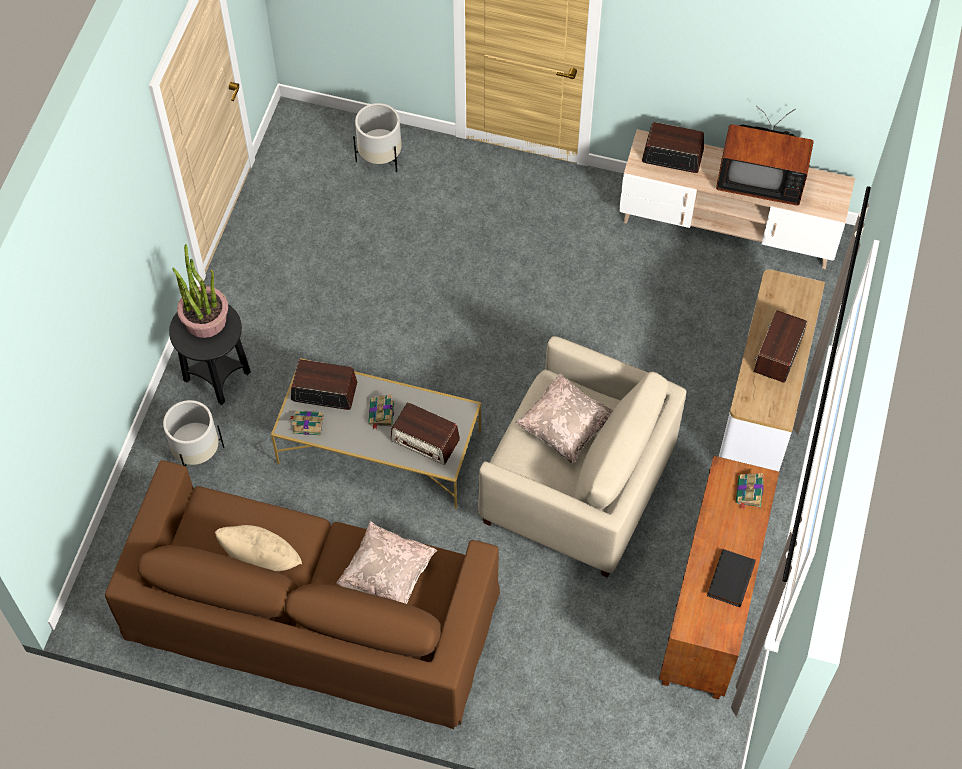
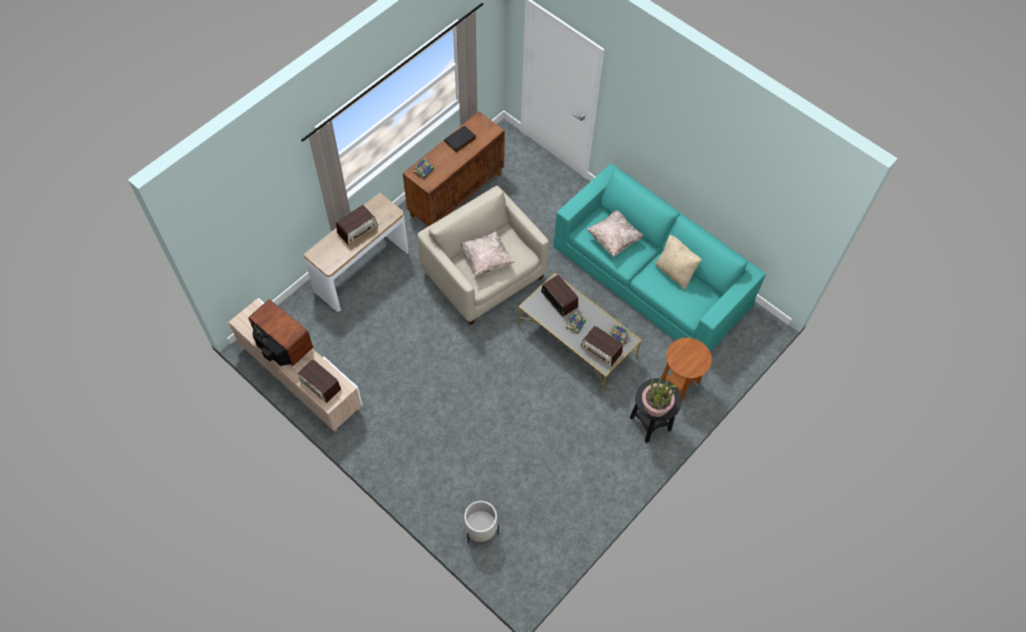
camera: 155 degrees left, 0 degrees up
brown sofa [105,461,500,729] -> turquoise sofa [553,164,766,352]
white planter [163,400,224,466] -> brown side table [661,338,712,401]

